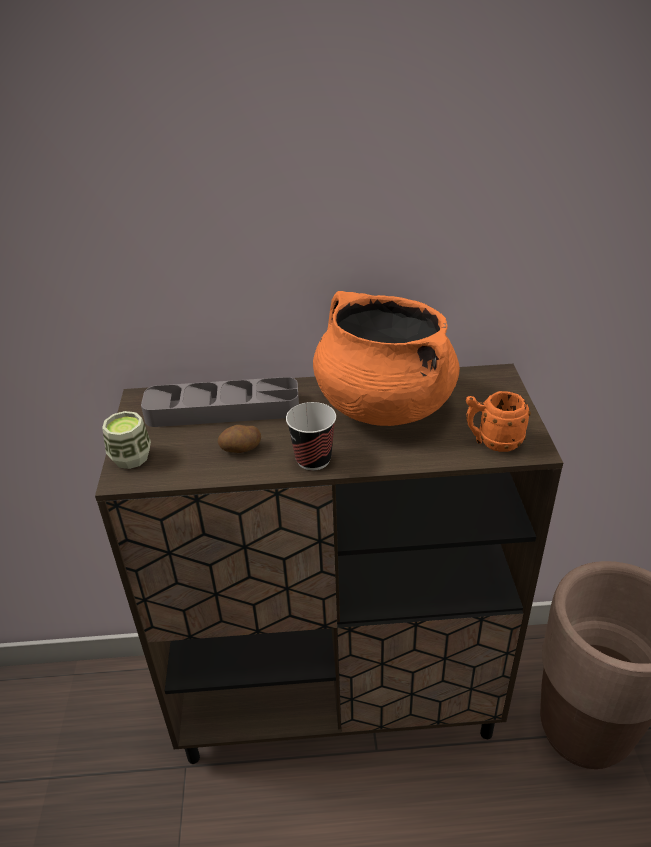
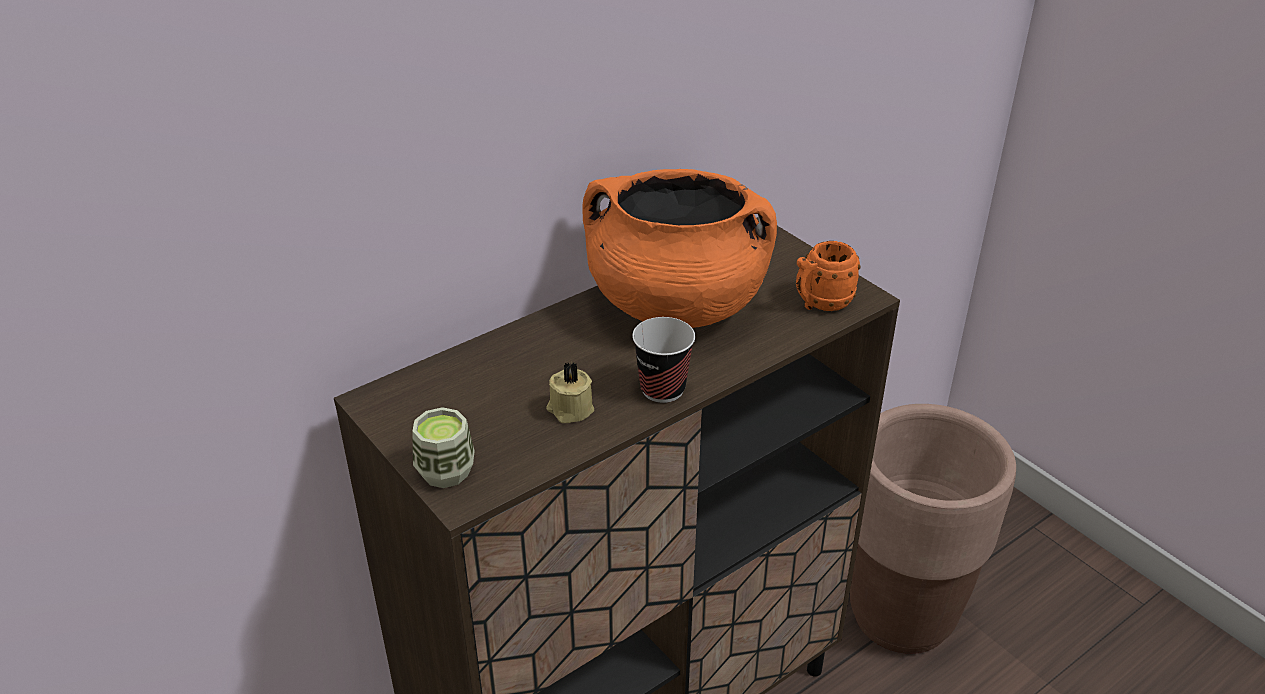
camera: 35 degrees left, 0 degrees up
grey tray [141,377,299,427] -> none
potato [217,425,261,453] -> beige candle [546,363,594,423]

